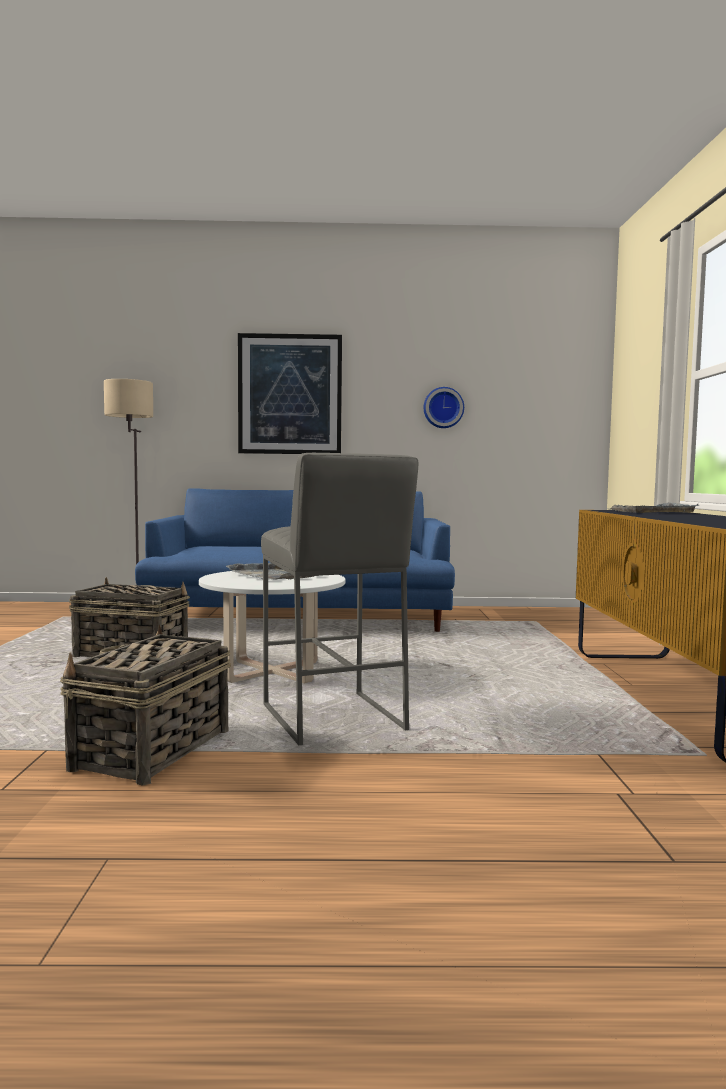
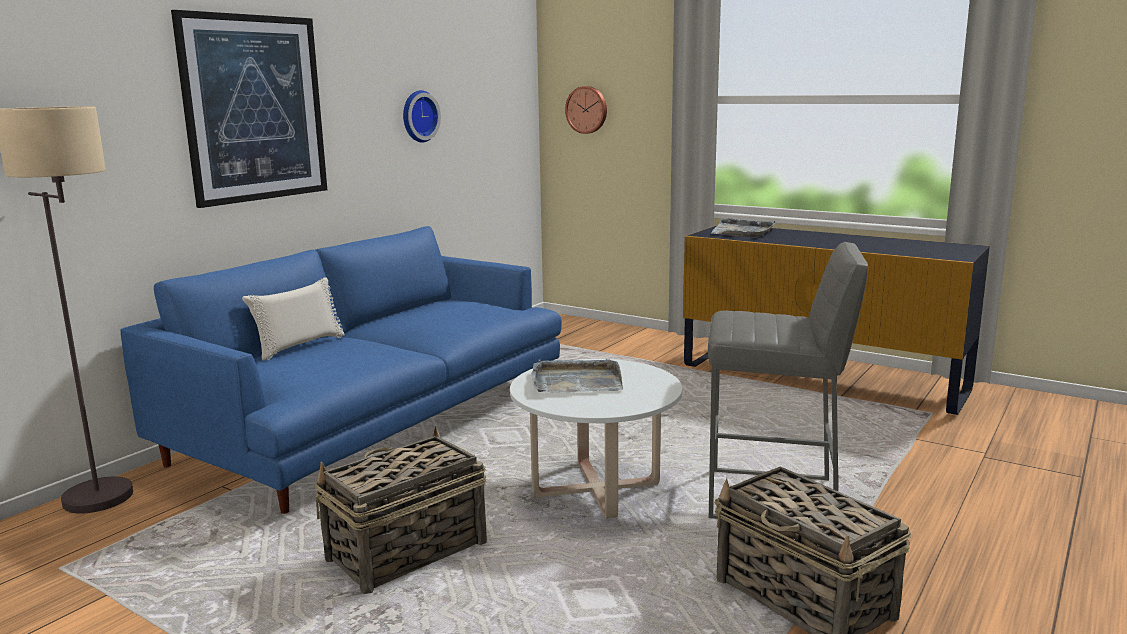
camera: 55 degrees left, 10 degrees up
none -> white pillow [242,277,345,361]
none -> wall clock [565,86,607,134]

